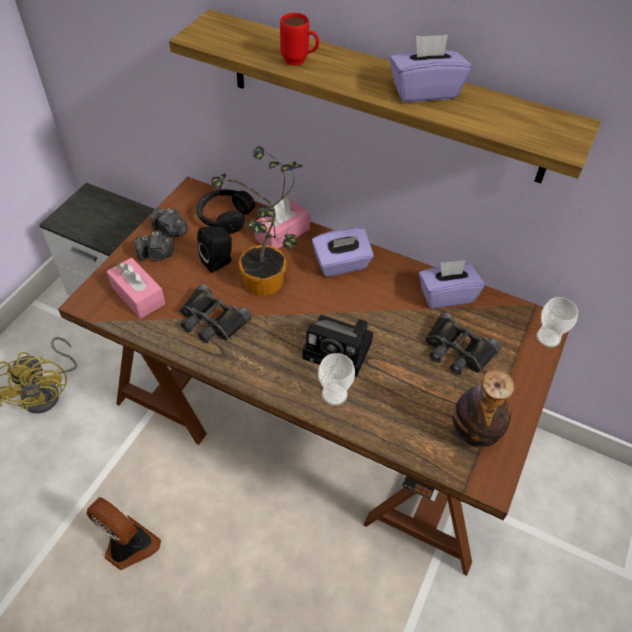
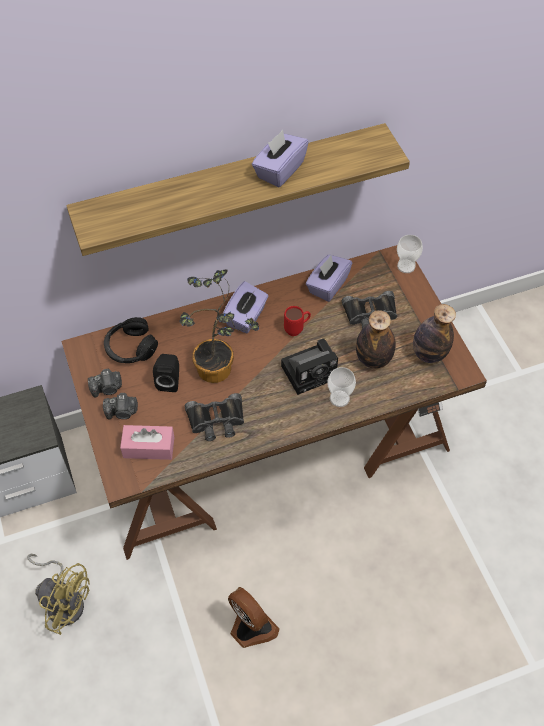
camera: 45 degrees left, 5 degrees up
fan [87,497,161,570] -> fan turned 60 degrees clockwise [228,587,280,648]
camera [134,231,174,261] -> camera turned 45 degrees clockwise [103,393,138,420]
pink tissue box [255,198,310,249] -> none
red mug [280,13,319,66] -> red mug moved to [284,306,311,336]
none -> bottle [356,310,396,369]

